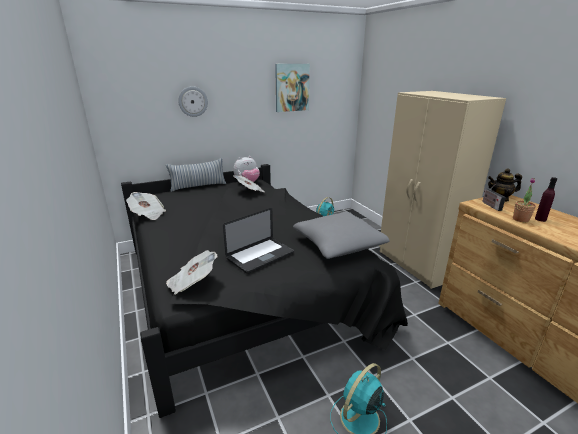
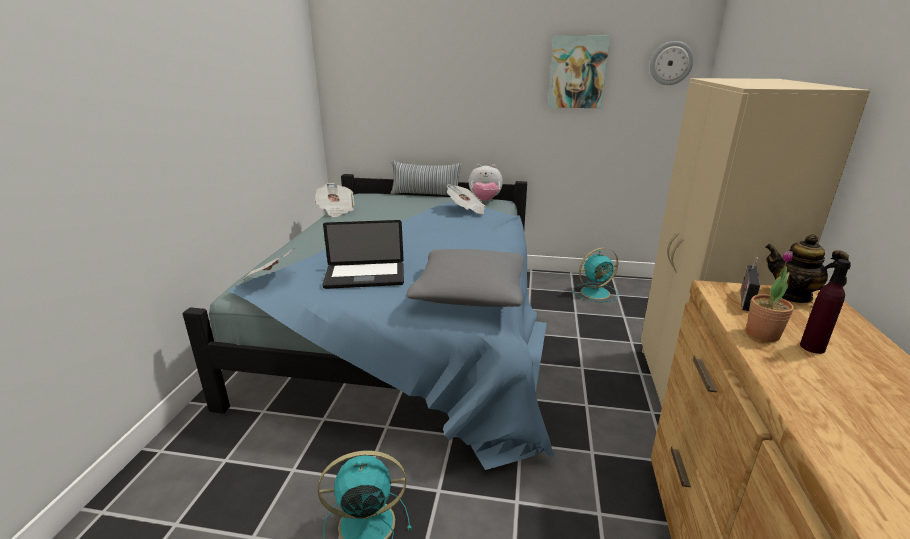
camera: 35 degrees right, 0 degrees up
black bed [121,164,408,418] -> blue bed [182,174,554,470]
wall clock [178,86,208,117] -> wall clock moved to [650,41,694,85]

